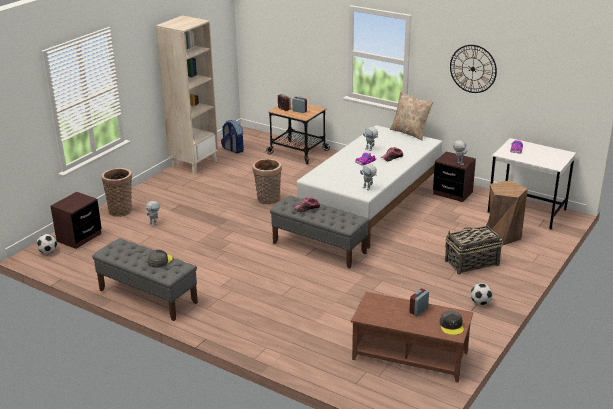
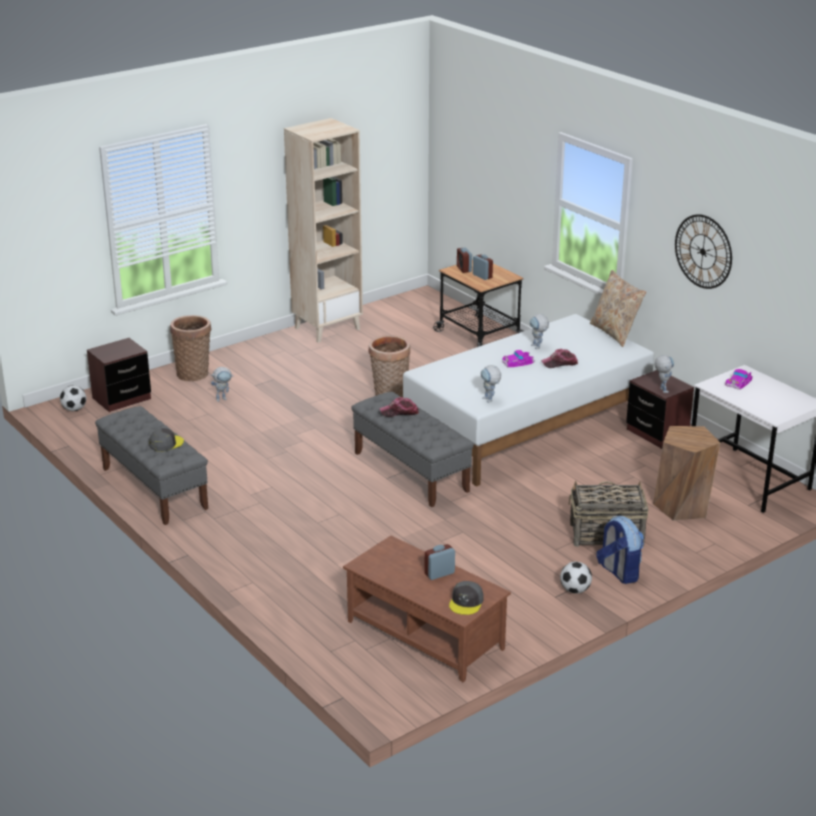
camera: 20 degrees right, 0 degrees up
backpack [221,120,244,153] -> backpack moved to [596,516,644,584]

